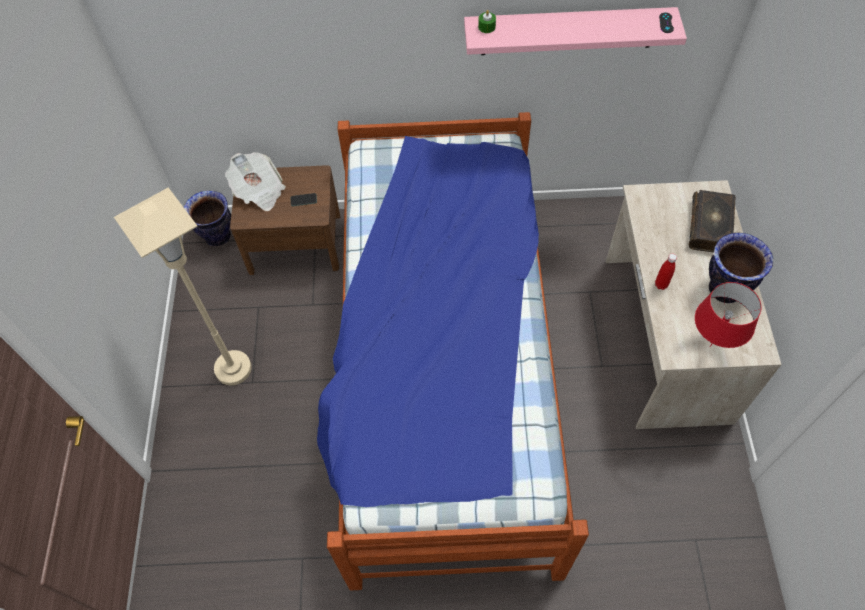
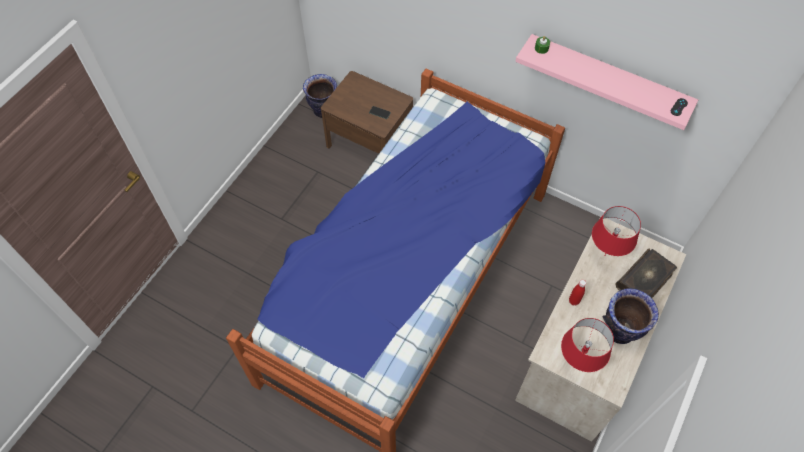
camera: 30 degrees right, 0 degrees up
beige floor lamp [114,188,252,385] -> none
newspaper [225,152,286,211] -> none
none -> red table lamp [592,206,641,256]

